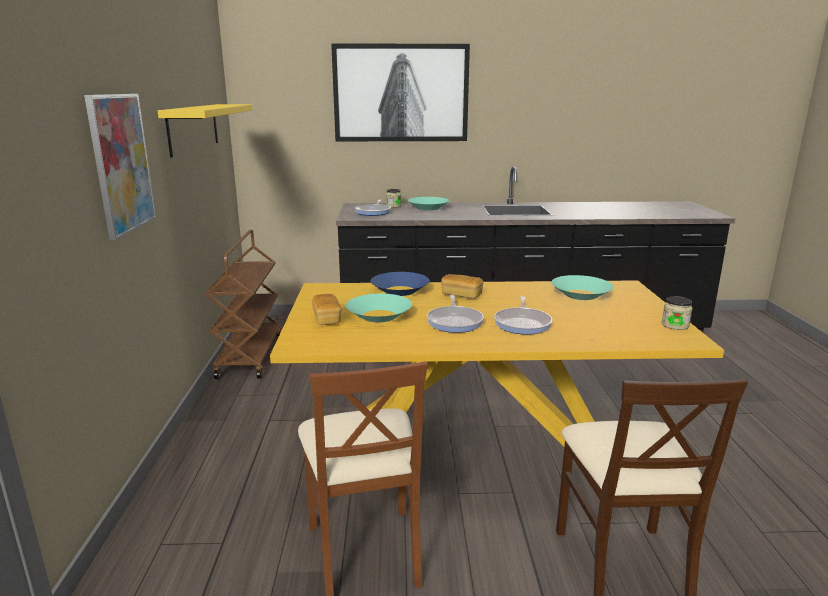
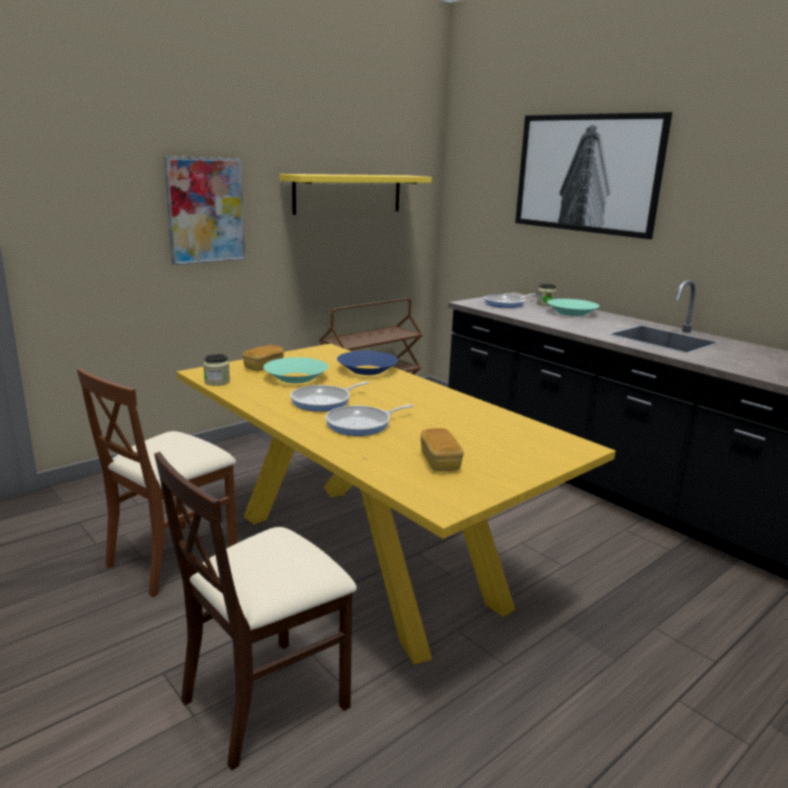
camera: 50 degrees right, 0 degrees up
bread [441,274,483,299] -> bread moved to [421,428,464,472]
turquoise bowl [551,275,614,300] -> none
jar [662,296,693,330] -> jar moved to [203,354,230,386]

